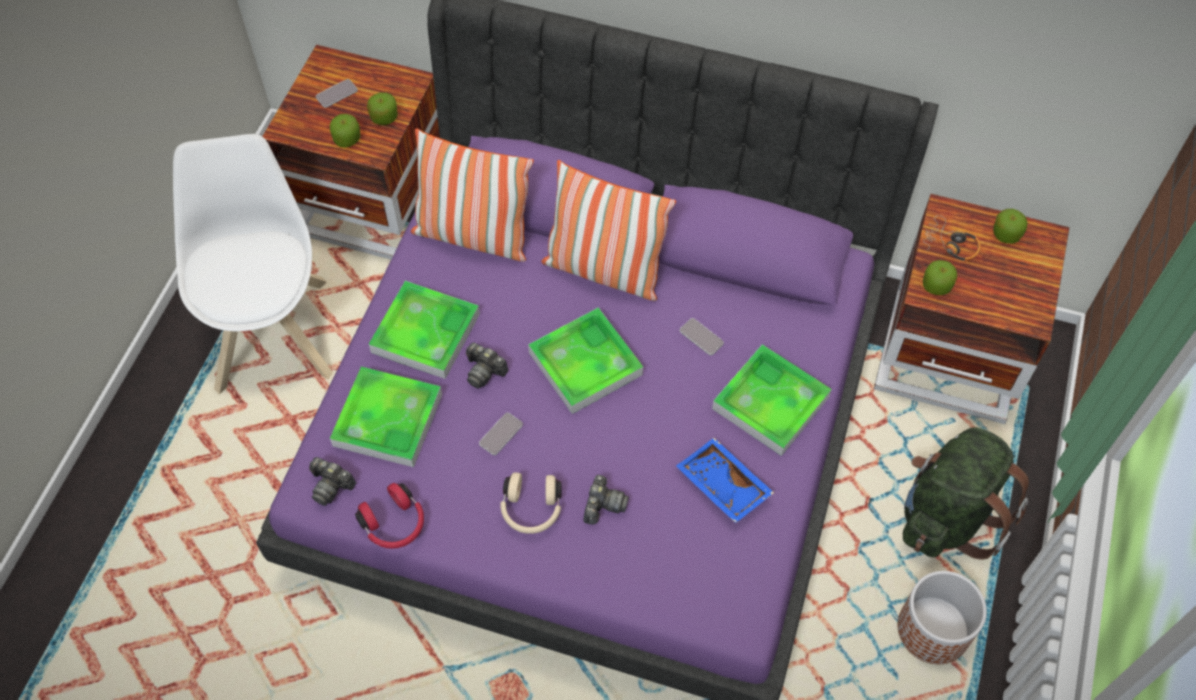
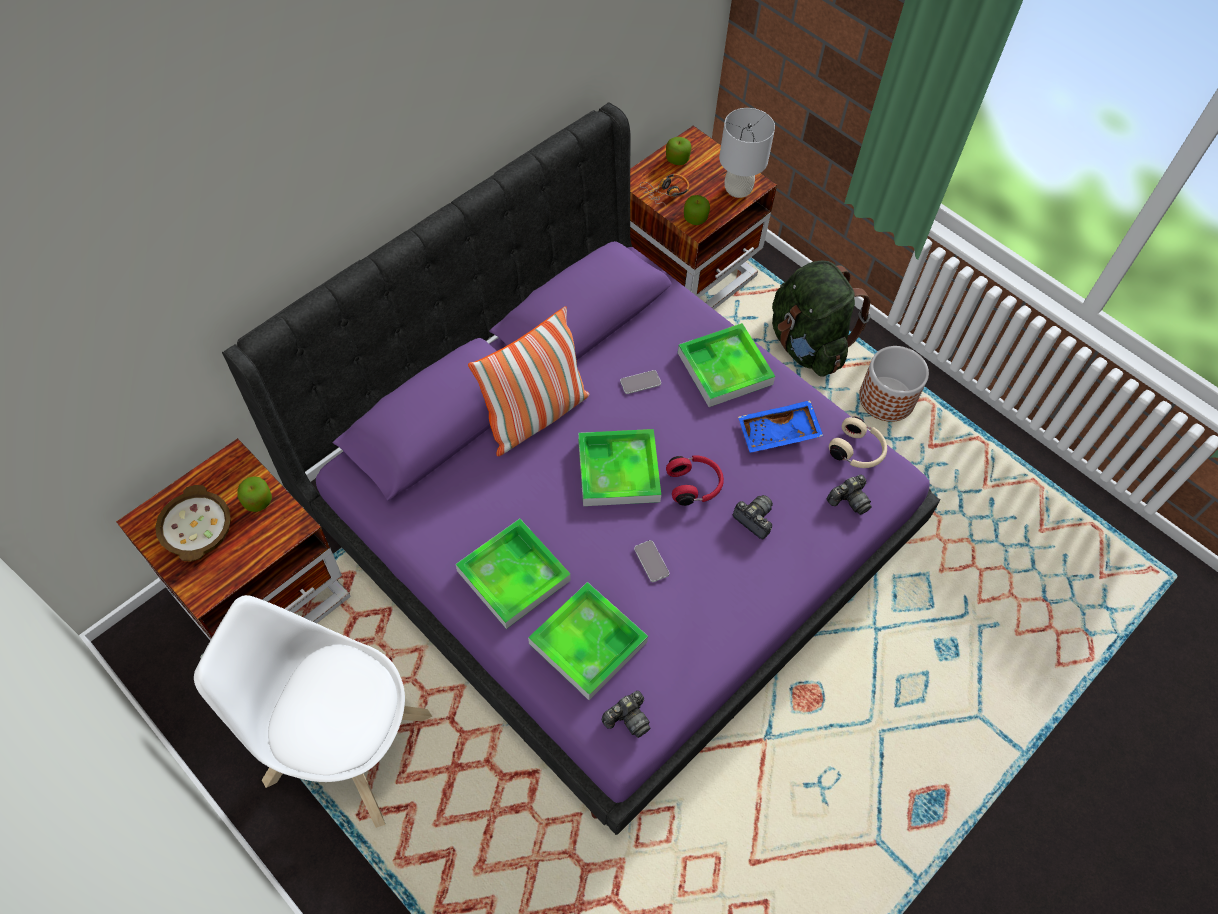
camera: 65 degrees left, 0 degrees up
phone [316,79,358,108] -> bowl [155,485,231,562]
apple [330,114,360,148] -> none
red headphones [355,483,424,549] -> red headphones moved to [666,455,724,506]
pillow [411,128,534,262] -> none
camera [466,343,508,389] -> camera moved to [827,475,872,515]
beige headphones [500,472,562,534] -> beige headphones moved to [829,417,887,468]
none -> grey table lamp [719,108,775,198]

